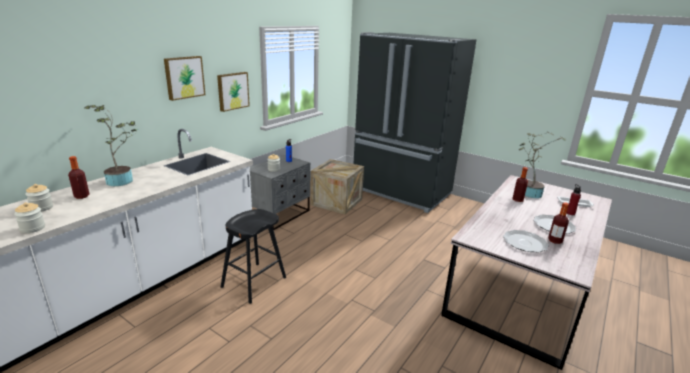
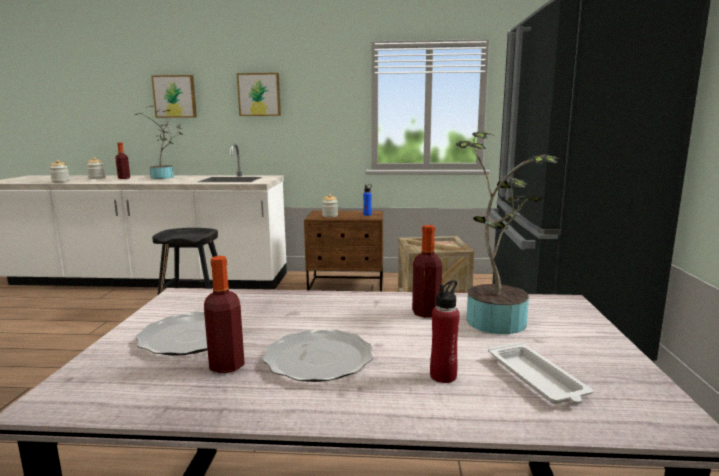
camera: 60 degrees right, 10 degrees down
picture [217,72,250,112] -> picture moved to [151,75,197,118]
grey nightstand [250,155,310,230] -> brown nightstand [304,210,383,292]

